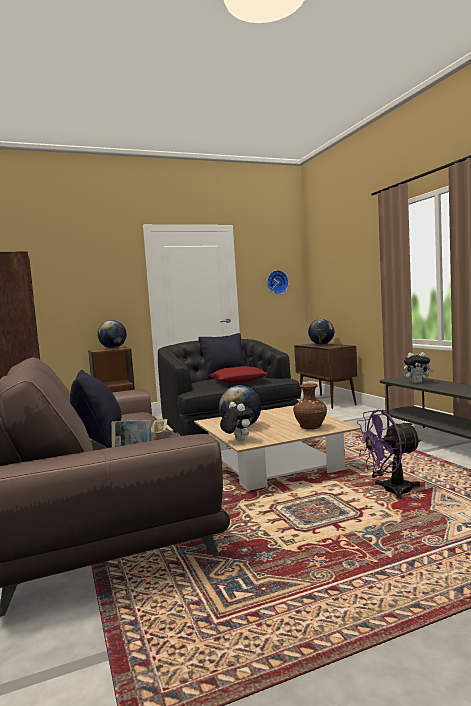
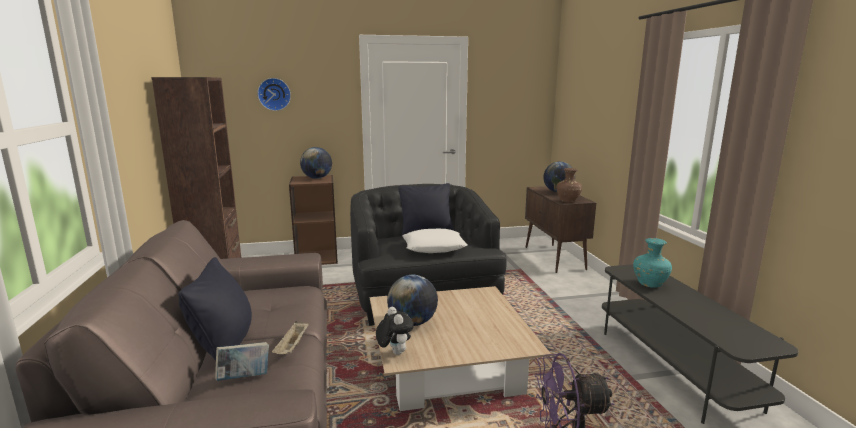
camera: 10 degrees right, 10 degrees up
red pillow [209,366,268,383] -> white pillow [402,229,468,253]
wall clock [267,270,289,295] -> wall clock moved to [258,78,291,111]
brown vase [293,383,327,430] -> brown vase moved to [556,168,582,203]
plush toy [404,352,434,383] -> turquoise vase [633,238,672,288]

